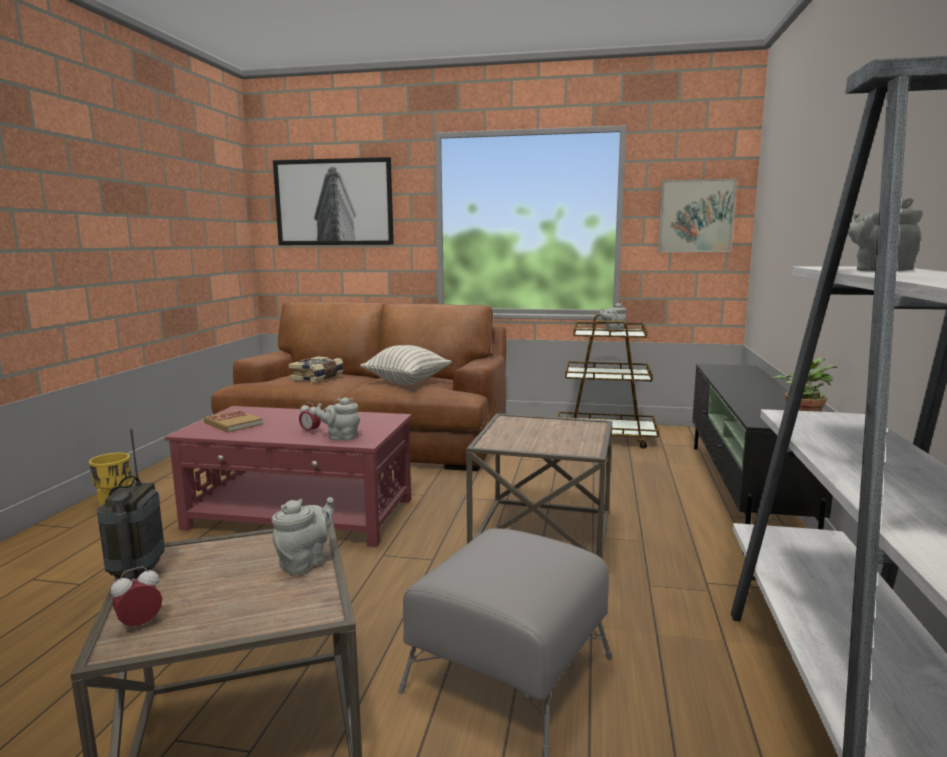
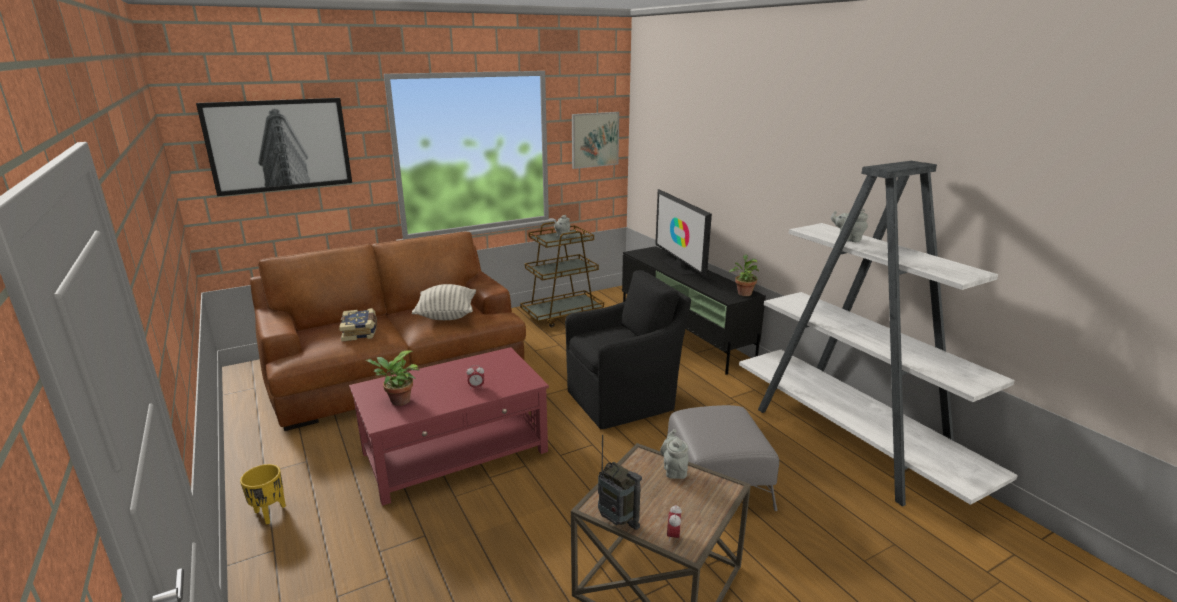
camera: 40 degrees left, 10 degrees up
book [204,410,263,433] -> potted plant [365,350,420,406]
grey teapot [315,397,360,441] -> none
brown side table [466,413,612,558] -> black armchair [565,270,691,429]
none -> television [655,189,712,278]

